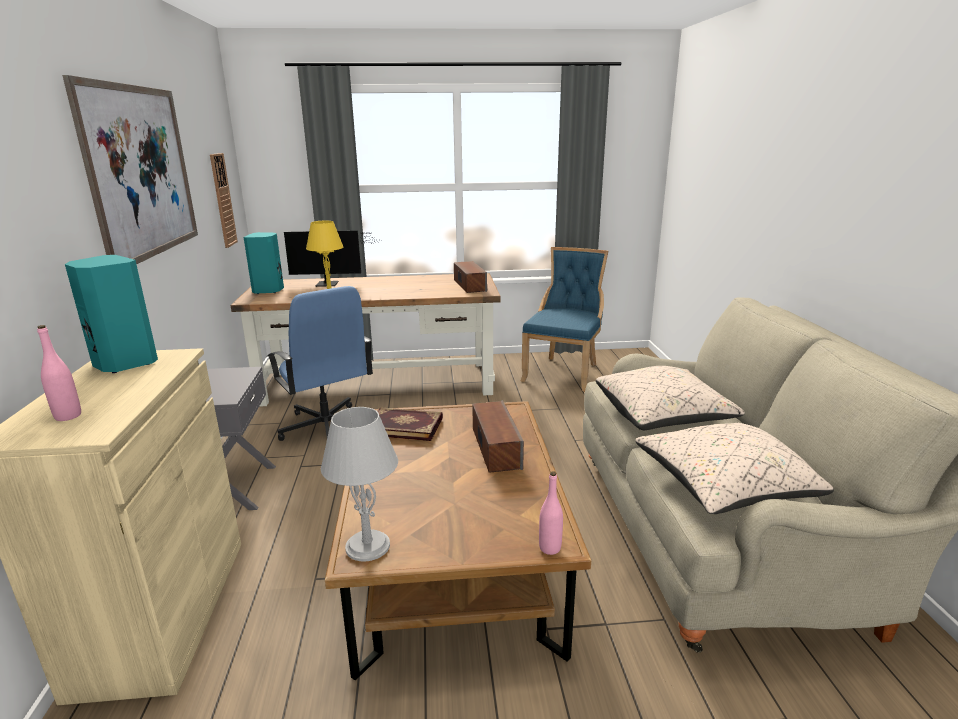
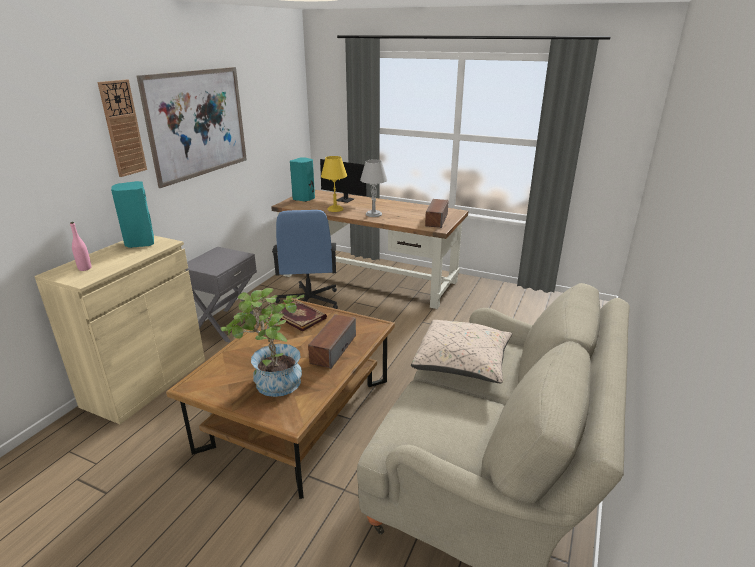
camera: 30 degrees right, 5 degrees up
wall clock [210,153,238,248] -> wall clock moved to [98,79,147,177]
grey table lamp [321,407,398,562] -> grey table lamp moved to [360,160,387,217]
blue chair [521,247,608,392] -> none
pink bottle [539,471,563,555] -> none
beige pillow [636,423,834,514] -> none
none -> potted plant [220,288,305,397]

